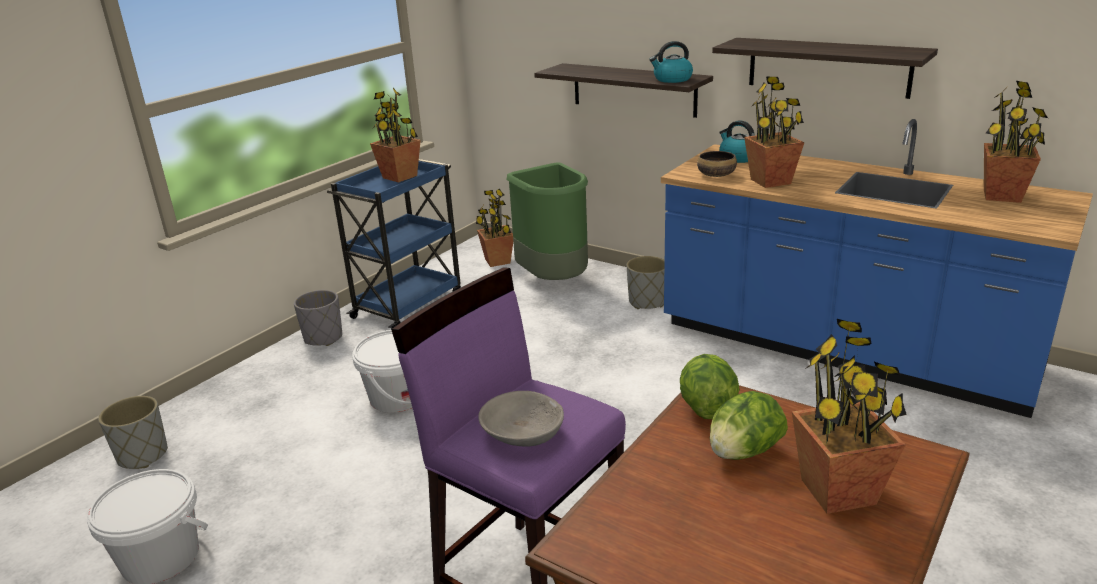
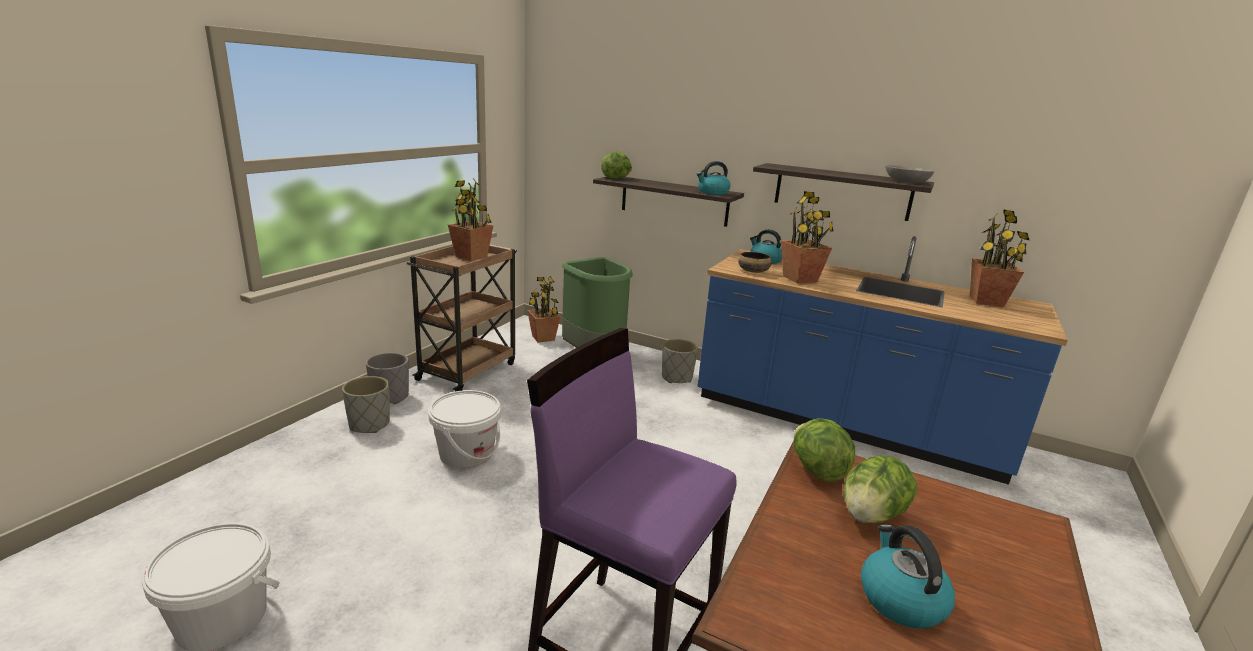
camera: 10 degrees left, 5 degrees down
grey planter [98,396,168,469] -> grey planter moved to [342,376,390,433]
blue cart [327,159,461,329] -> brown cart [407,244,517,391]
grey bowl [478,391,564,447] -> grey bowl moved to [885,165,934,183]
potted plant [792,319,907,514] -> none
none -> lettuce [601,151,632,179]
none -> kettle [861,525,955,629]

